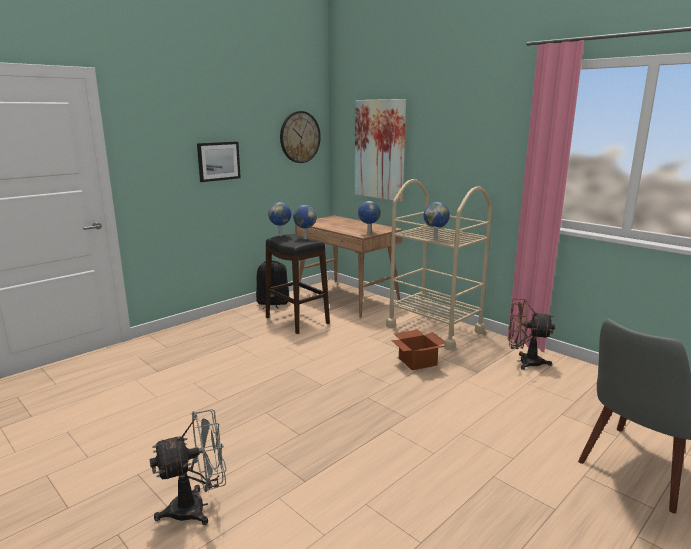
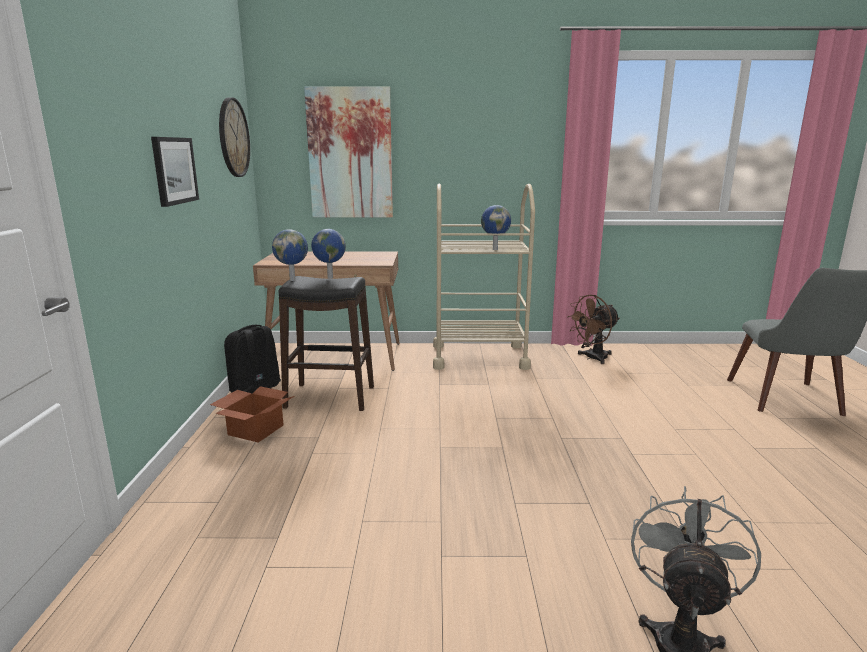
camera: 45 degrees left, 0 degrees up
globe [358,201,381,234] -> none
cardboard box [391,329,446,370] -> cardboard box moved to [210,386,294,443]

